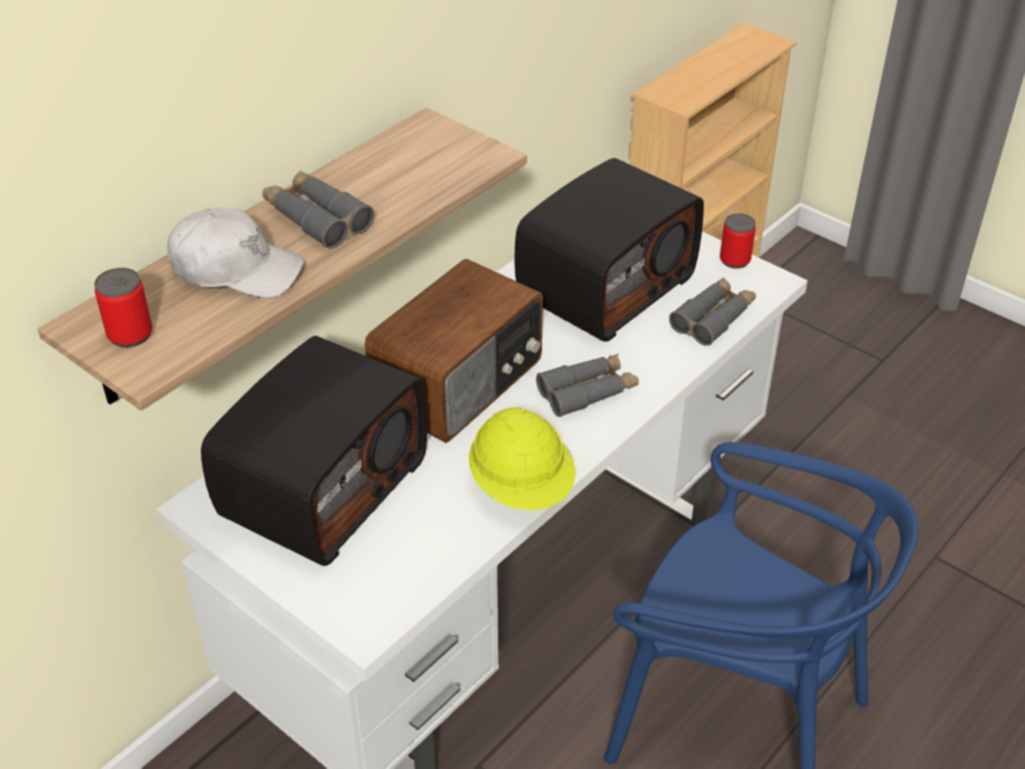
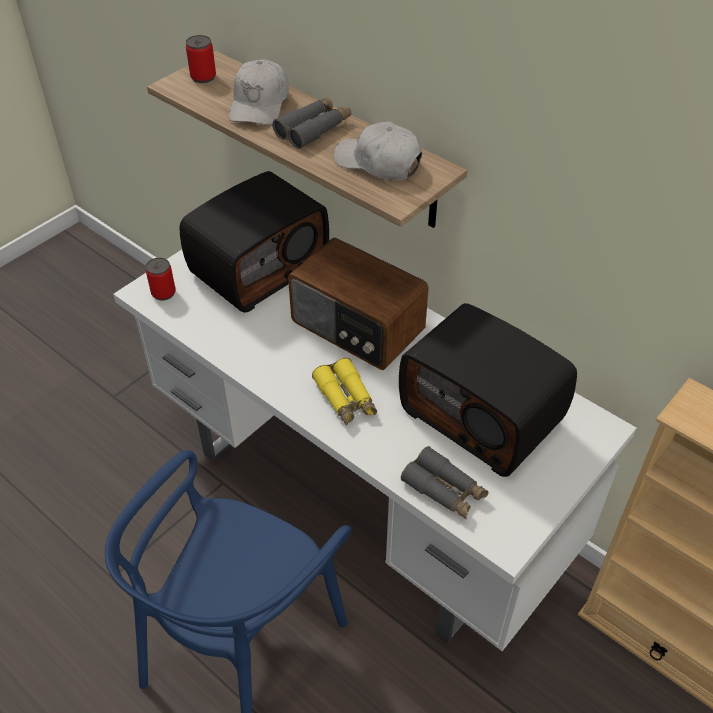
camera: 90 degrees right, 5 degrees up
radio [201,336,427,566] -> radio turned 75 degrees counterclockwise [180,171,329,313]
yellow hard hat [469,407,576,510] -> none
grey binoculars [536,354,639,417] -> yellow binoculars [312,358,377,425]
can [720,213,756,269] -> can moved to [146,258,176,301]
none -> white cap [334,122,422,180]

